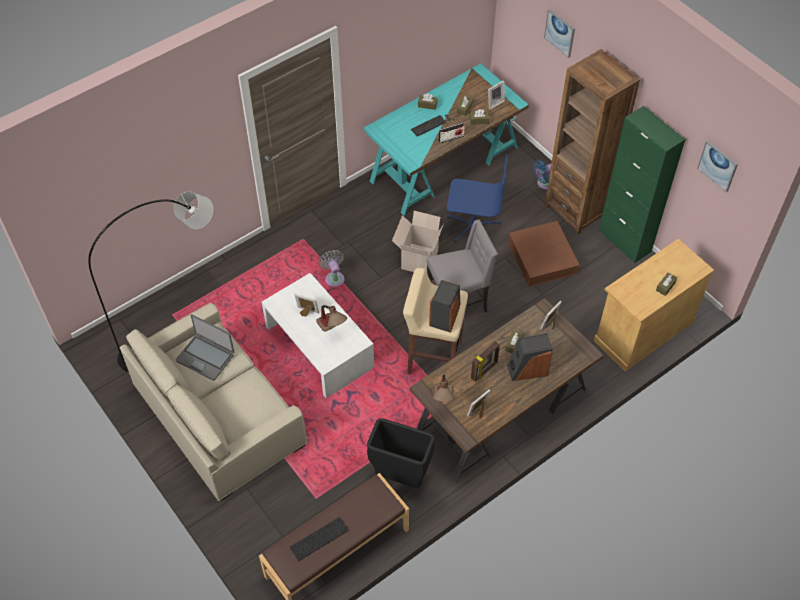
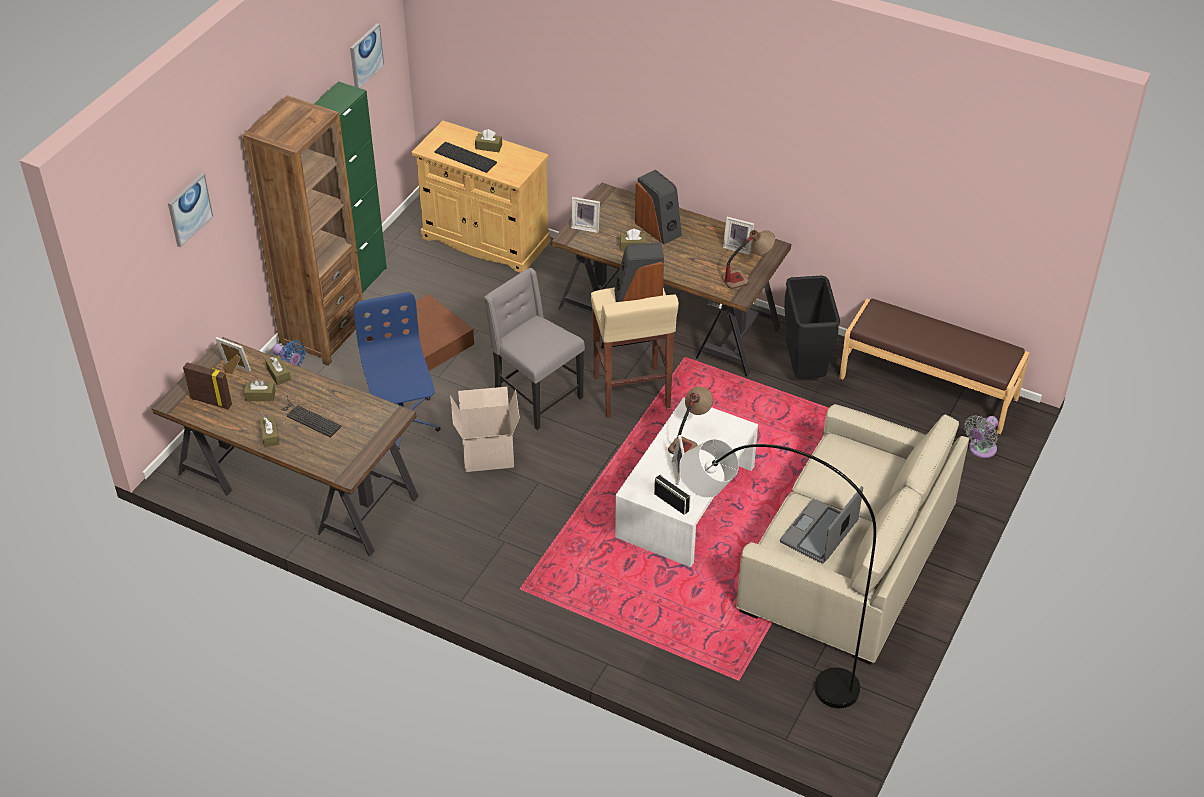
camera: 115 degrees left, 10 degrees down
laptop [176,314,234,381] -> laptop turned 150 degrees counterclockwise [780,486,863,563]
keyboard [290,517,349,561] -> keyboard moved to [435,142,497,173]
grey fan [319,250,344,287] -> grey fan moved to [964,415,998,458]
turquoise desk [364,63,529,216] -> brown desk [152,337,419,556]
radio [438,123,465,144] -> radio moved to [654,474,691,515]
picture frame [471,341,500,382] -> picture frame moved to [183,362,232,409]

